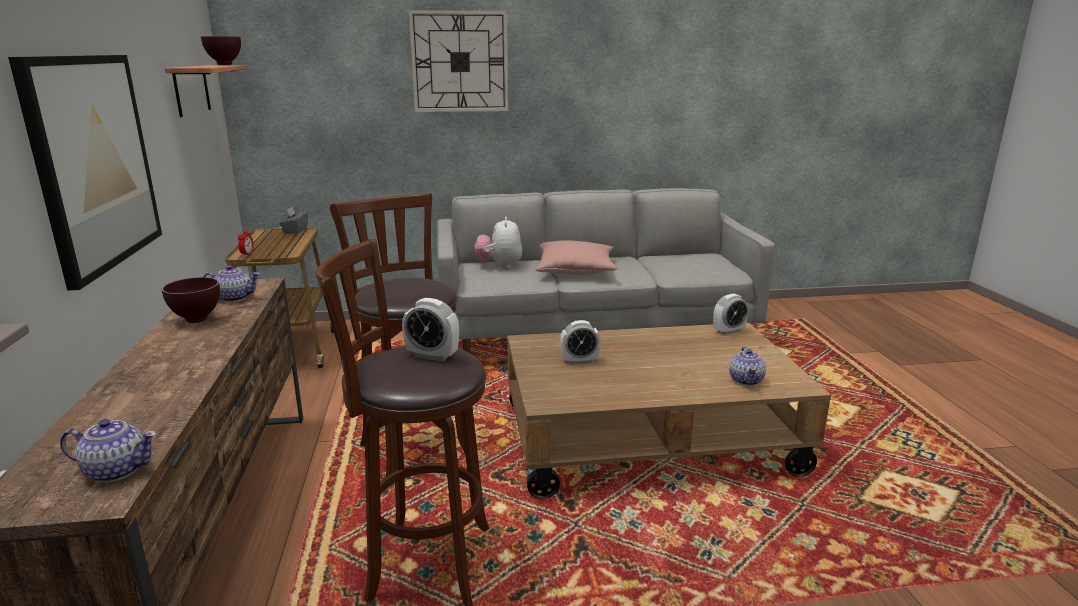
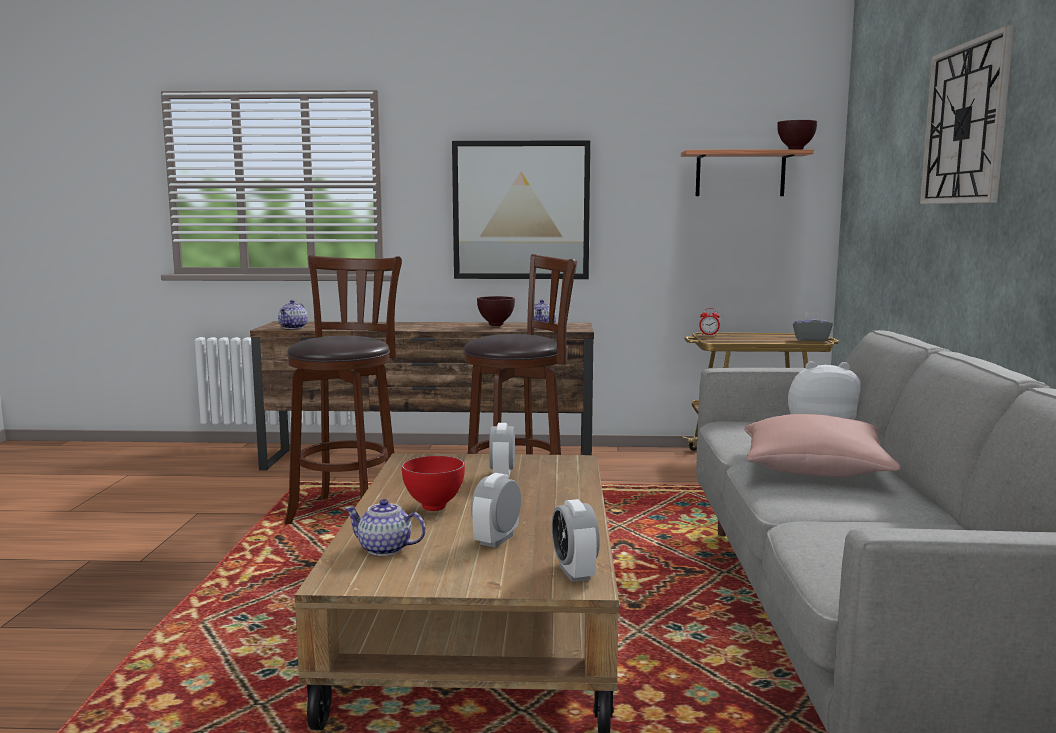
camera: 100 degrees right, 10 degrees down
alarm clock [402,298,459,361] -> alarm clock moved to [471,473,521,548]
none -> red bowl [402,456,465,511]

